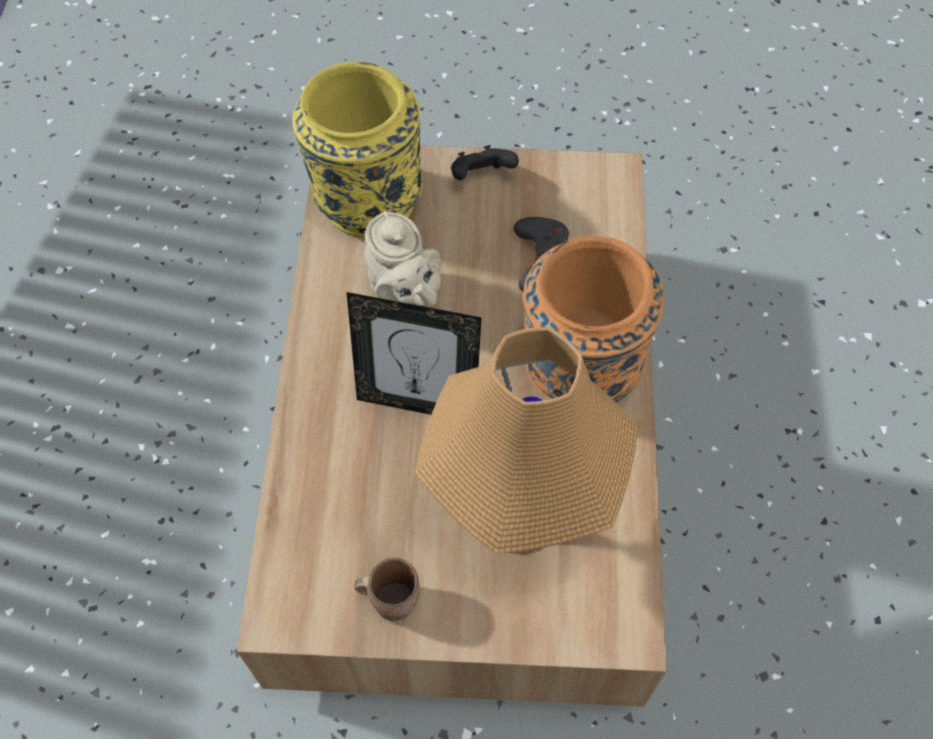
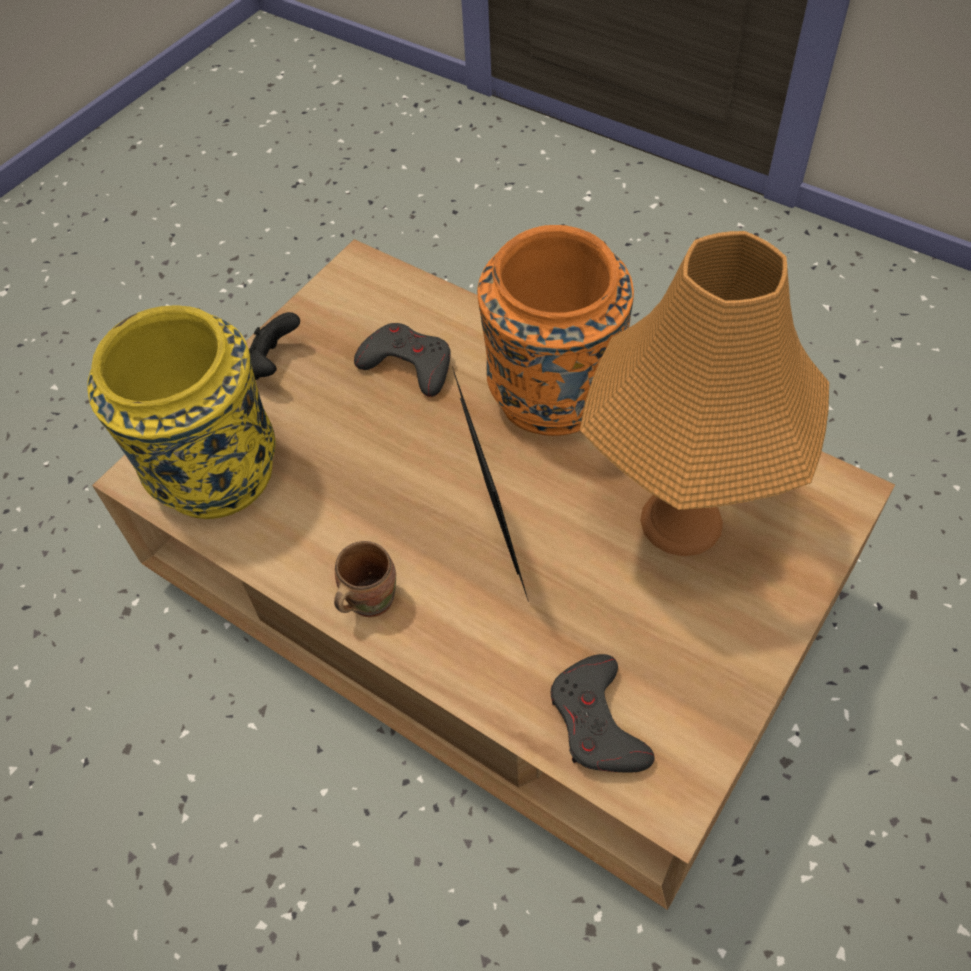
camera: 55 degrees left, 5 degrees down
picture frame [346,292,482,415] -> picture frame turned 60 degrees counterclockwise [452,367,529,602]
brown mug [354,558,420,621] -> brown mug moved to [334,541,396,617]
beige teapot [365,211,441,308] -> none
none -> grey game controller [551,654,655,773]

